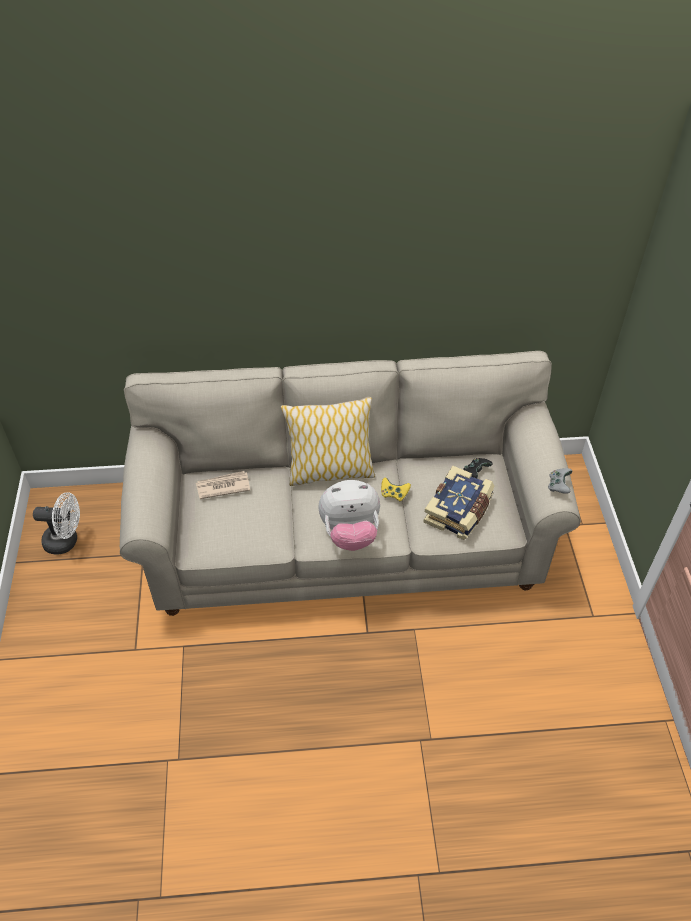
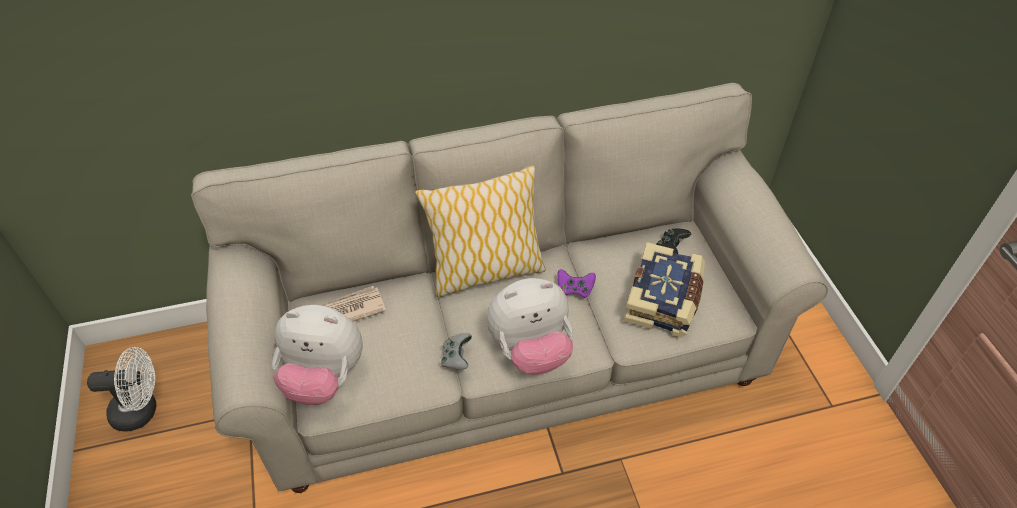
camera: 10 degrees left, 0 degrees up
yellow game controller [381,477,411,501] -> purple game controller [557,269,596,298]
grey game controller [548,468,572,494] -> grey game controller moved to [441,333,472,370]
none -> plush toy [272,305,363,405]

